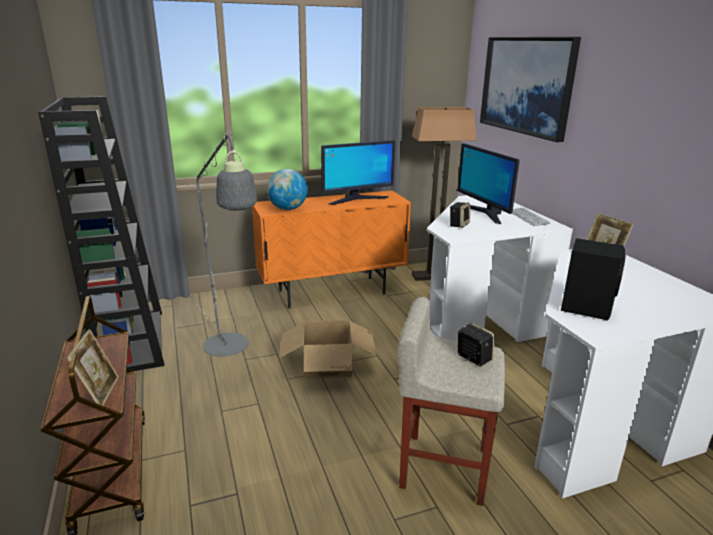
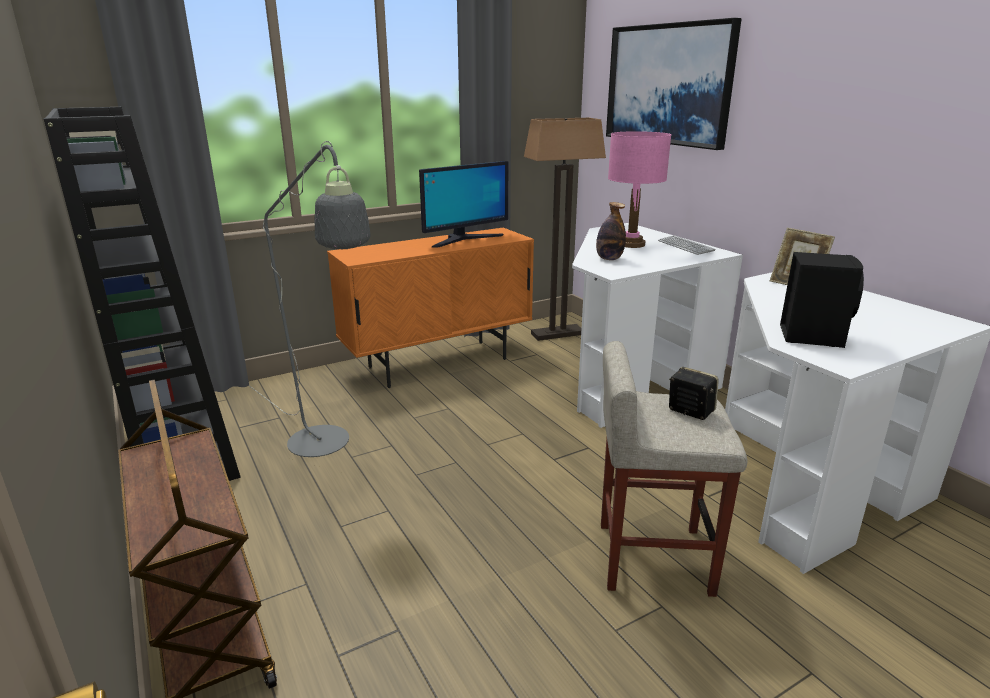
camera: 10 degrees left, 0 degrees up
picture frame [67,329,119,406] -> none
globe [267,169,308,210] -> none
cardboard box [279,320,376,378] -> none
speaker [450,202,470,228] -> bottle [596,202,626,260]
monitor [457,143,520,224] -> pink table lamp [608,131,671,248]

